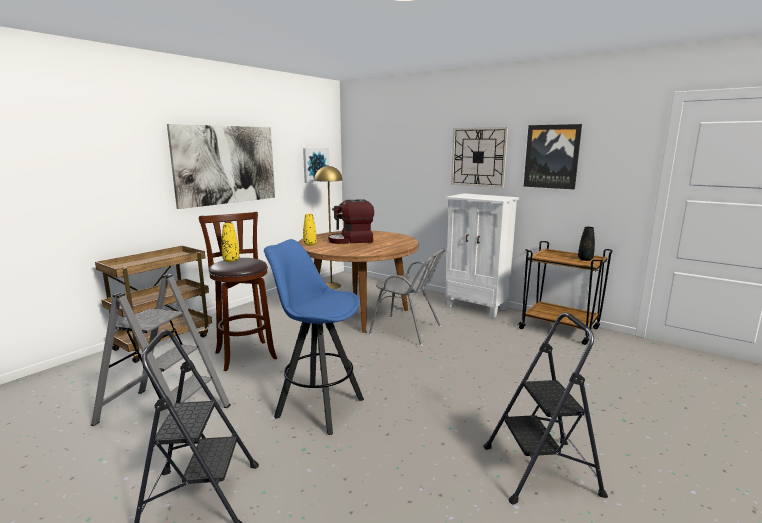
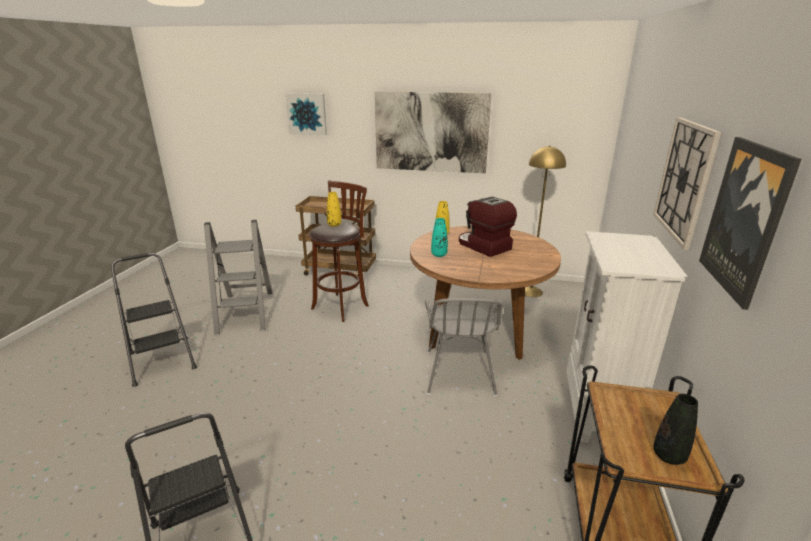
camera: 65 degrees right, 10 degrees up
blue stool [264,239,364,435] -> none
picture [303,148,330,183] -> picture moved to [286,93,327,135]
none -> turquoise vase [431,218,448,257]

